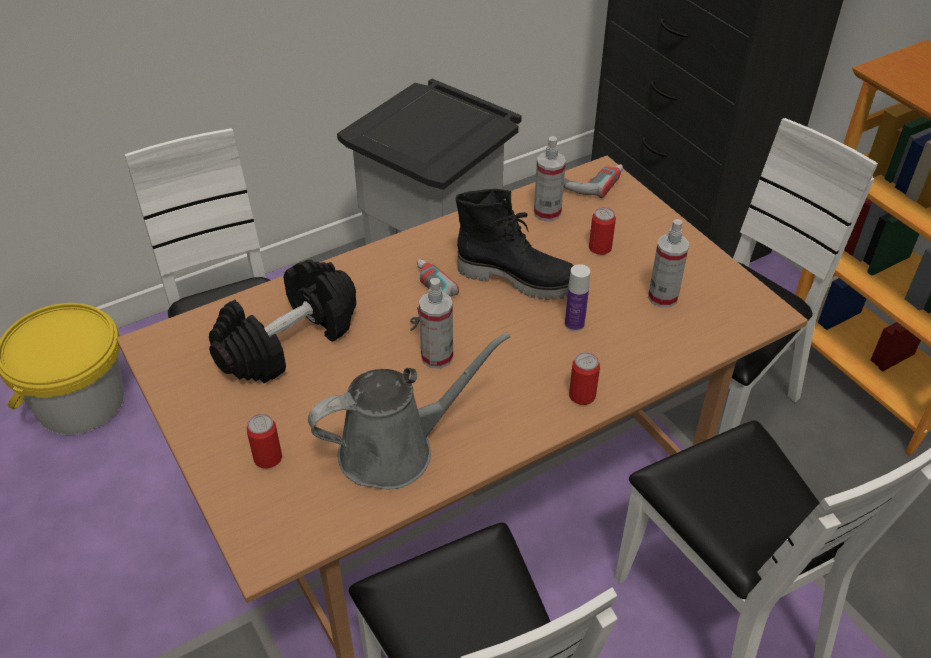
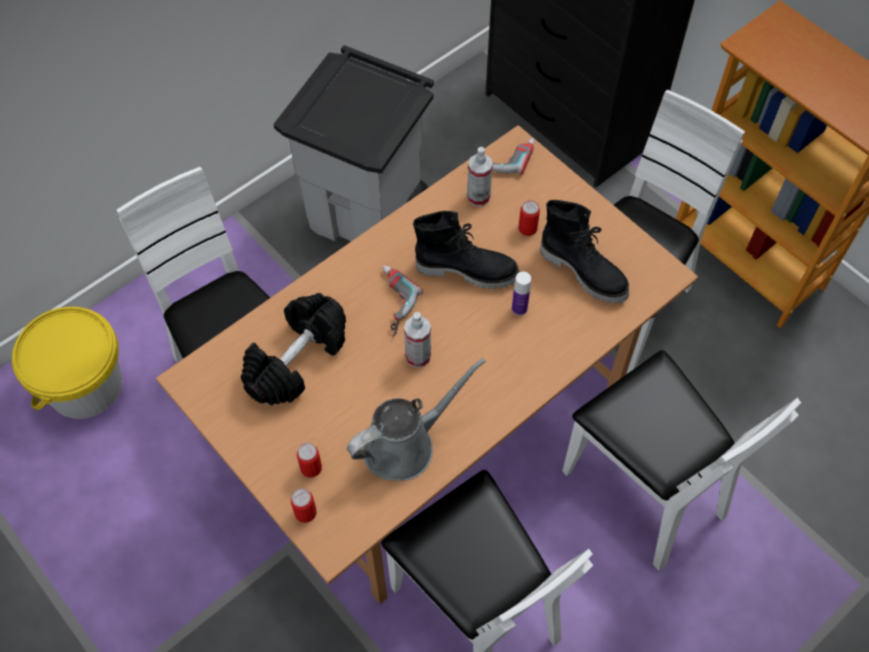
camera: 10 degrees left, 15 degrees up
can [569,352,600,405] -> can moved to [291,488,317,523]
spray bottle [648,219,690,308] -> black boot [540,200,629,304]

